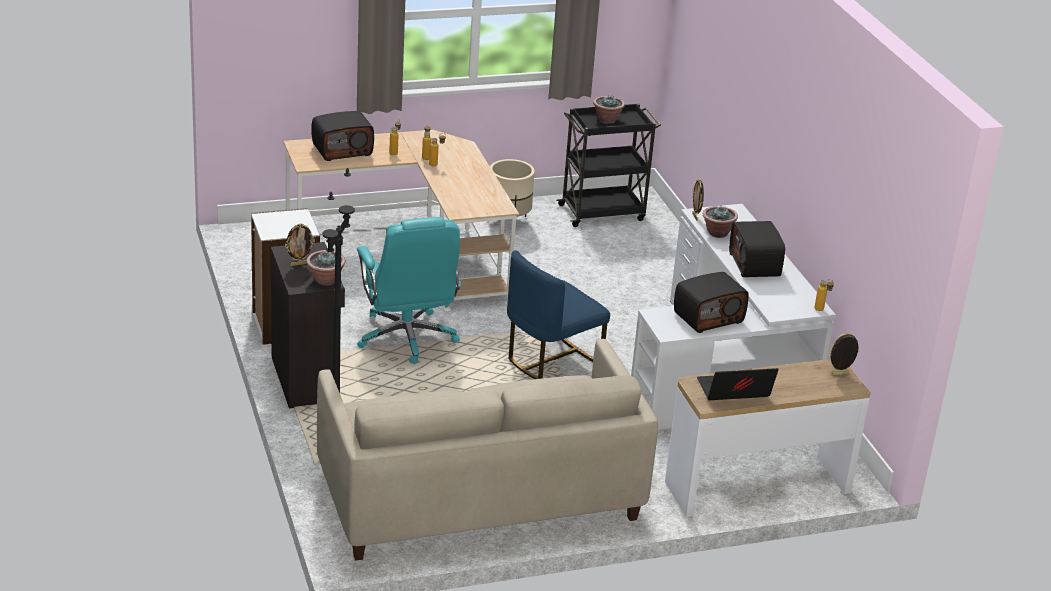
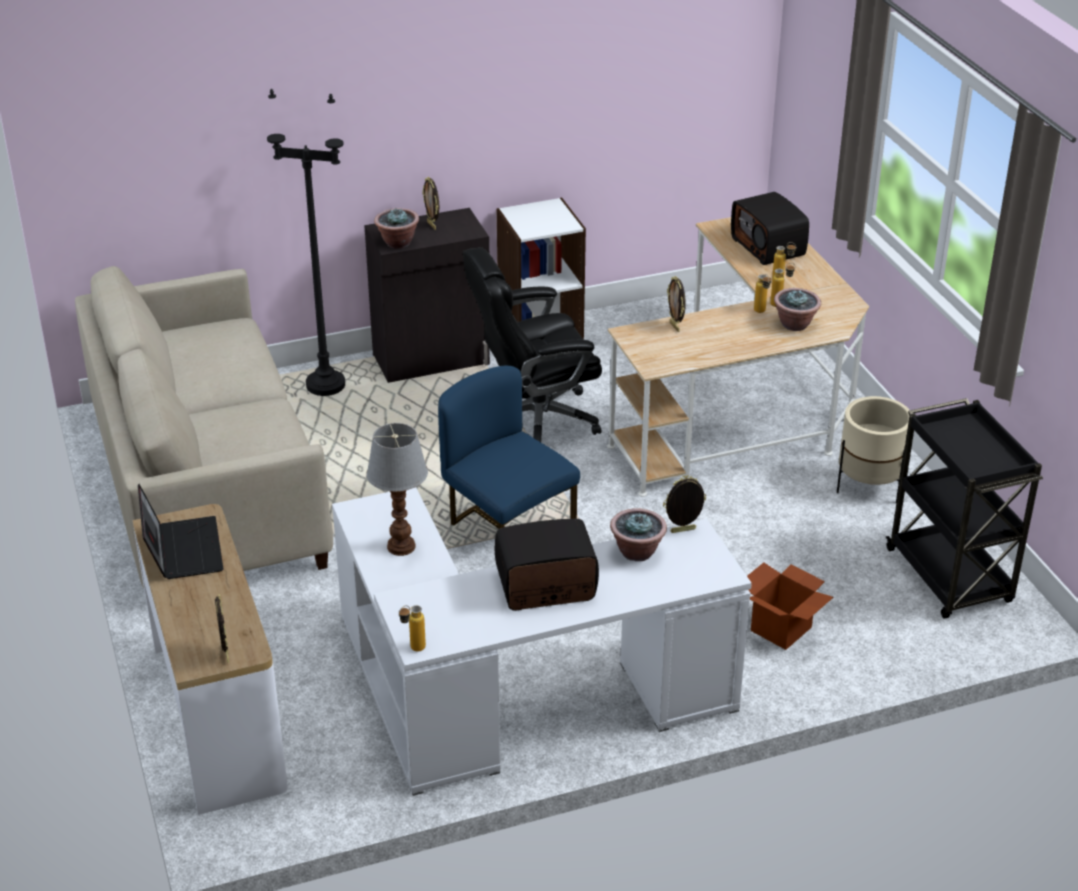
camera: 90 degrees right, 5 degrees up
turquoise office chair [357,217,461,364] -> black office chair [463,247,602,442]
potted plant [593,95,625,124] -> potted plant moved to [774,288,821,331]
radio [674,272,749,333] -> table lamp [366,423,428,556]
none -> picture frame [667,276,686,332]
none -> cardboard box [747,562,834,650]

